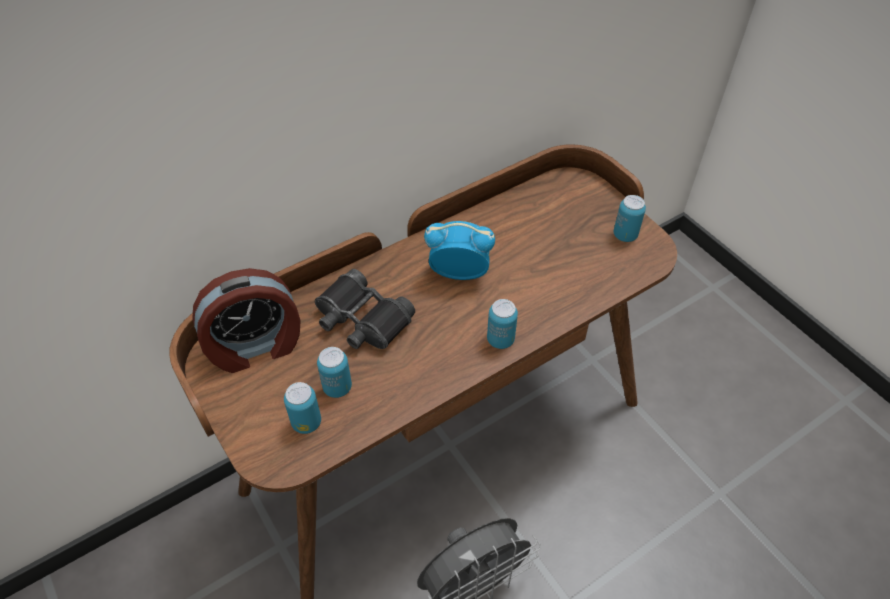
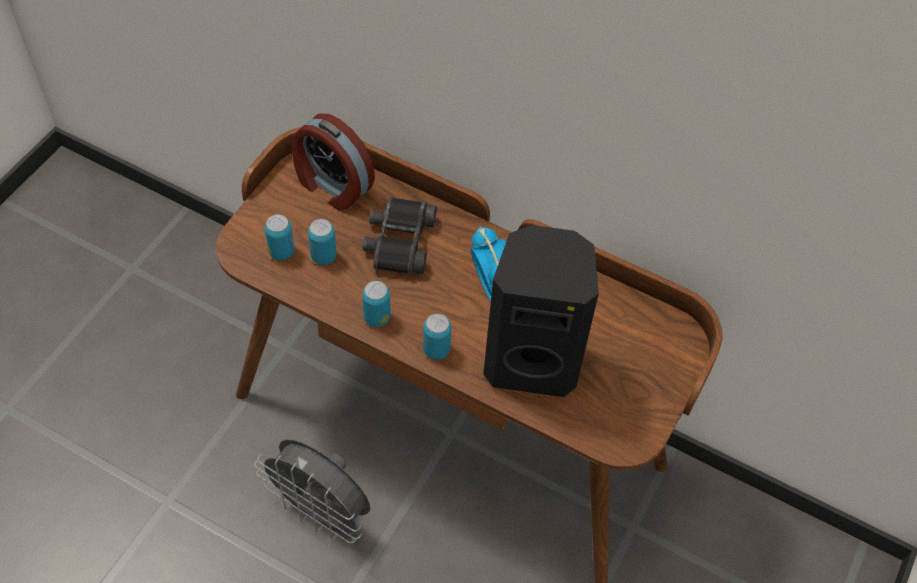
camera: 60 degrees right, 5 degrees up
can [614,195,646,242] -> can moved to [362,281,391,327]
none -> black speaker [483,225,599,397]

